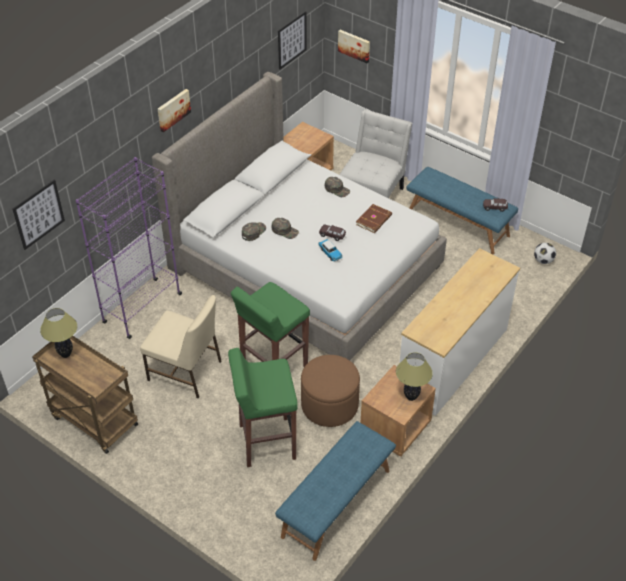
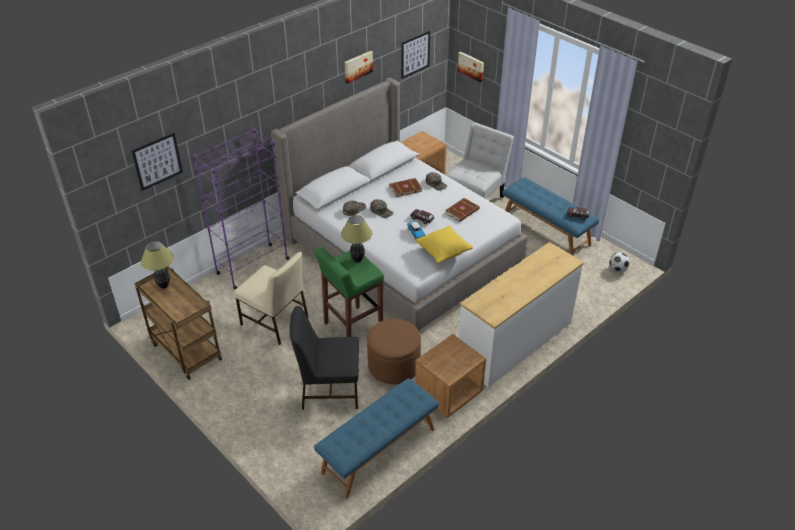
camera: 10 degrees right, 5 degrees down
picture [158,89,191,132] -> picture moved to [345,51,373,84]
green stool [228,348,298,467] -> black chair [289,306,359,410]
table lamp [396,352,433,401] -> table lamp moved to [341,215,372,262]
none -> brown book [389,178,422,197]
none -> yellow pillow [415,225,473,263]

